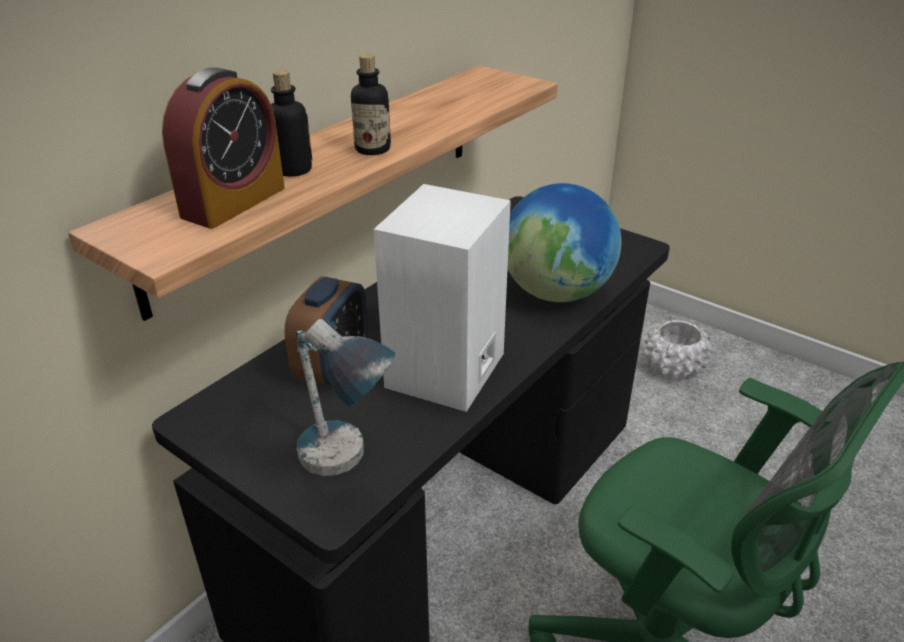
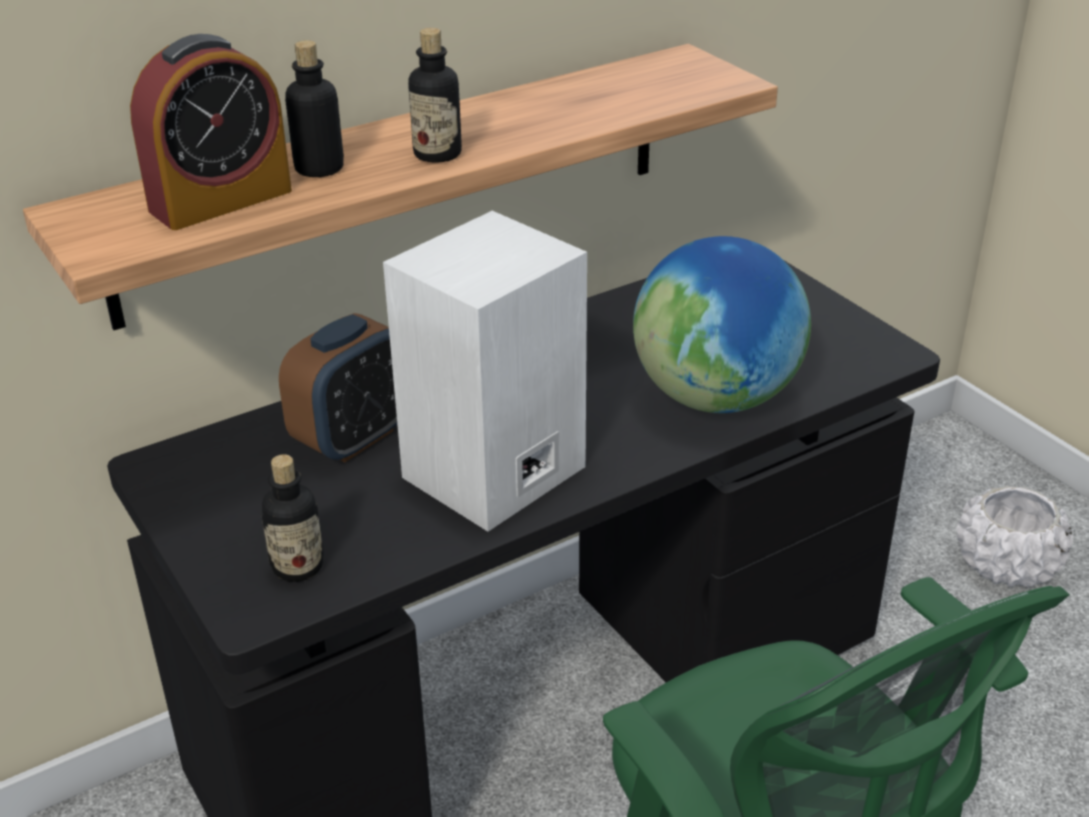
camera: 20 degrees right, 0 degrees up
table lamp [296,319,395,476] -> bottle [261,454,324,582]

